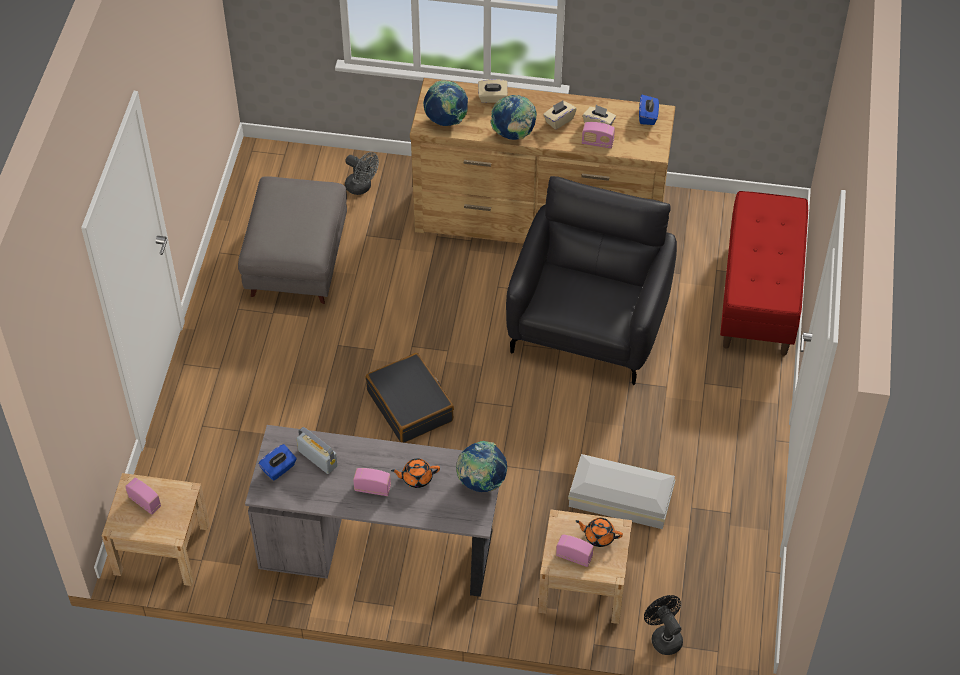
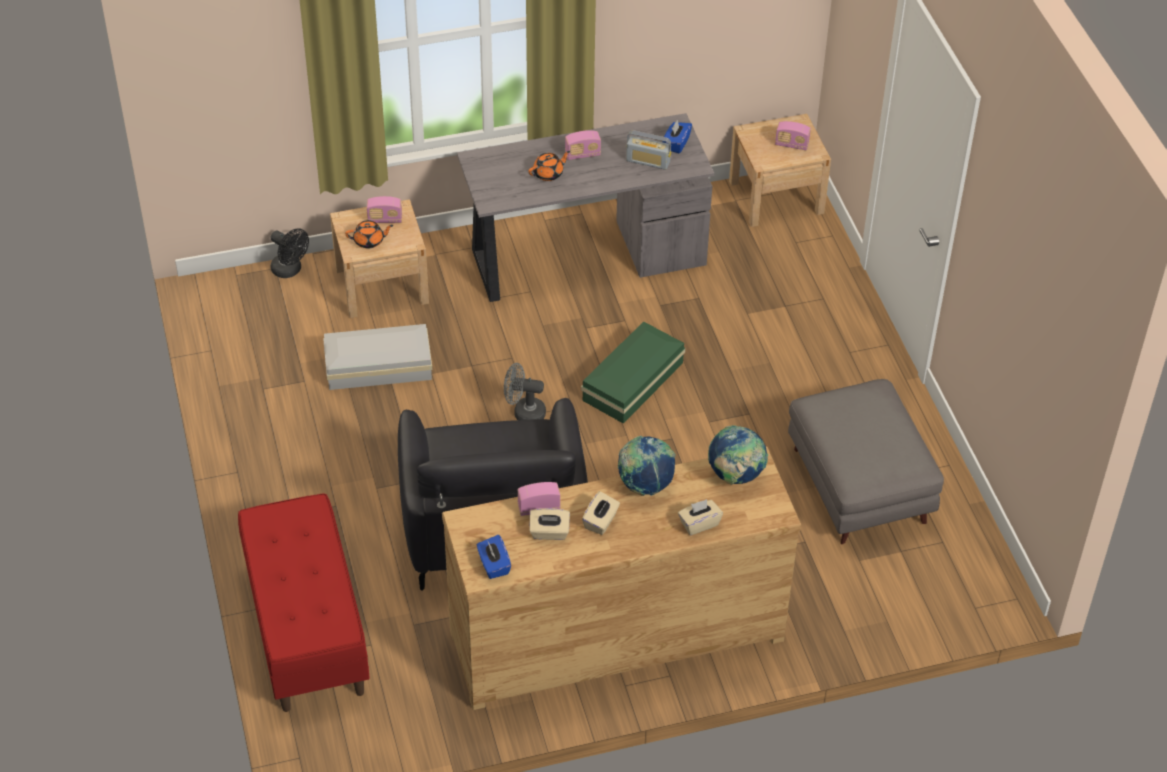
camera: 155 degrees right, 5 degrees down
grey fan [345,152,379,195] -> grey fan moved to [504,363,546,420]
black suitcase [365,353,454,443] -> green storage box [581,321,685,423]
globe [456,441,507,492] -> none

